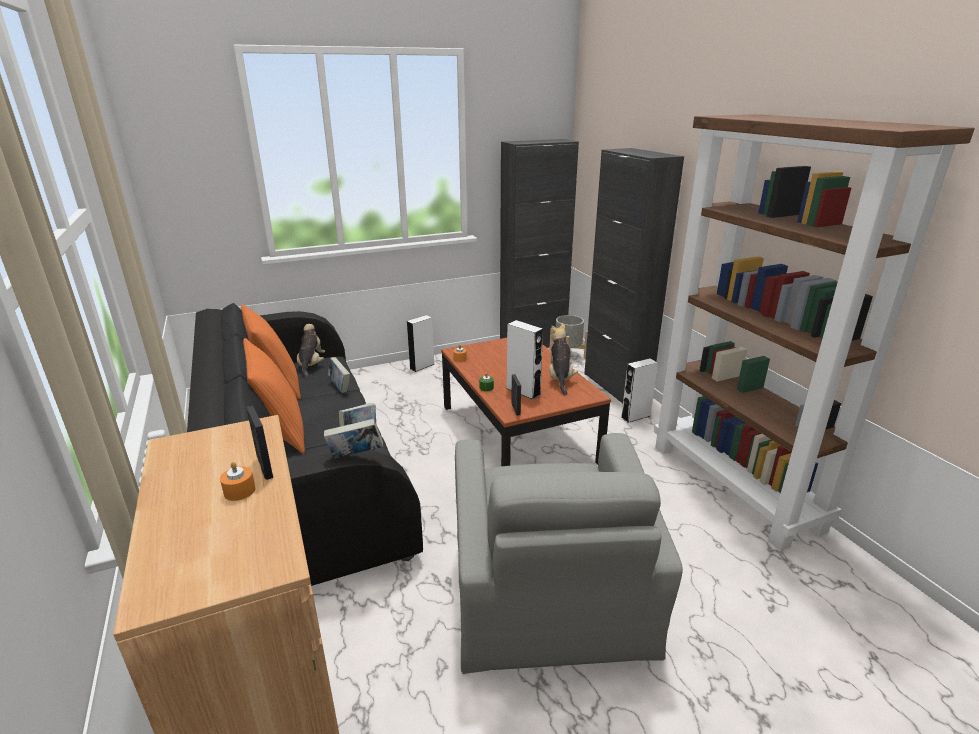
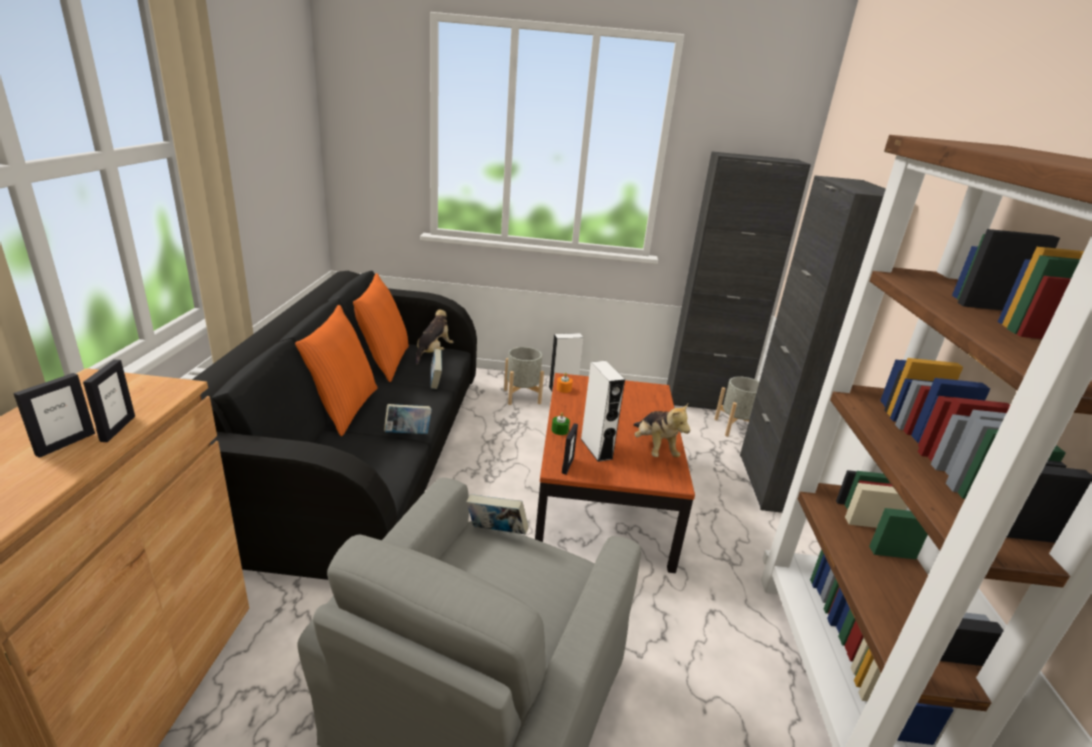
camera: 25 degrees right, 0 degrees up
orange candle [220,462,255,501] -> picture frame [13,373,95,458]
book [324,418,383,459] -> book moved to [466,494,529,534]
plush toy [549,323,578,396] -> plush toy turned 135 degrees clockwise [633,404,690,457]
white speaker [621,358,658,423] -> none
none -> grey planter [504,347,544,405]

